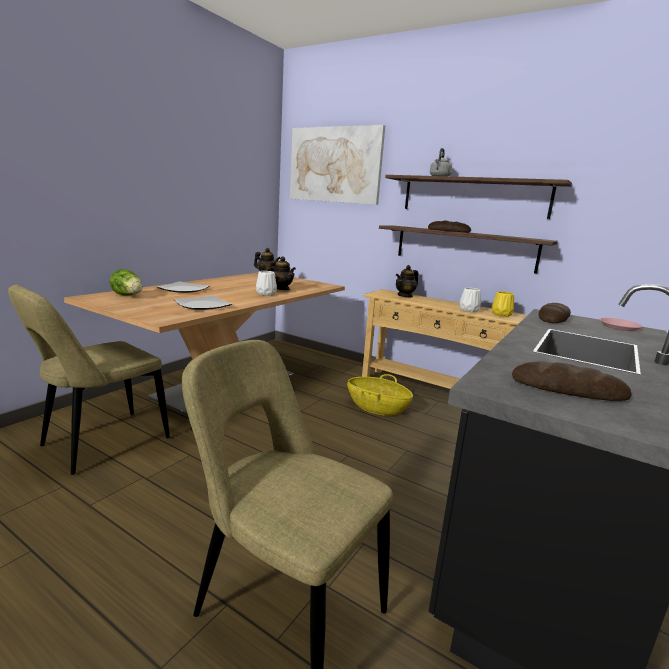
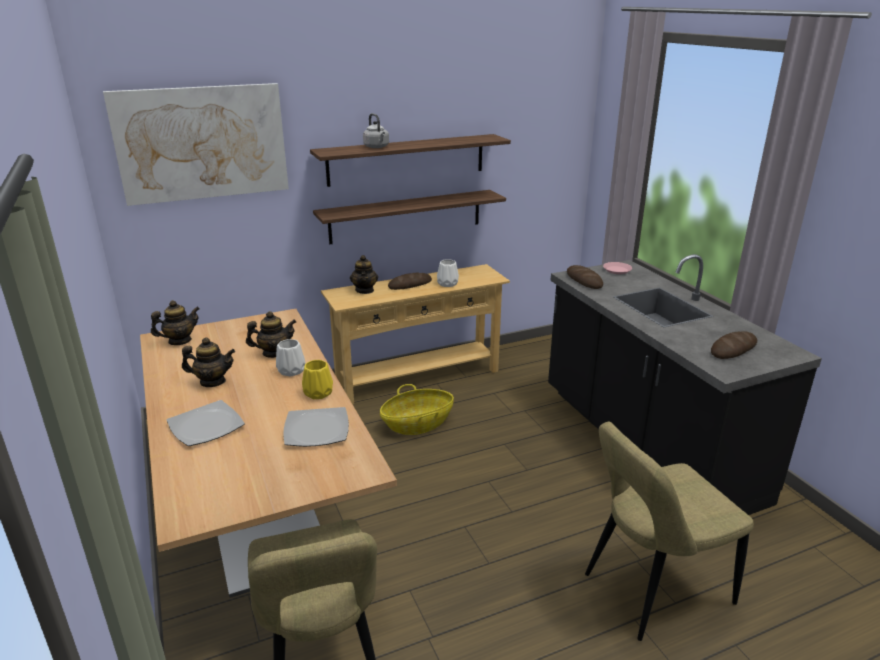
camera: 55 degrees left, 10 degrees up
lettuce [109,269,143,296] -> none
bread [428,221,471,233] -> bread moved to [388,273,432,290]
yellow vase [492,291,514,317] -> yellow vase moved to [302,360,333,399]
none -> teapot [182,337,235,387]

